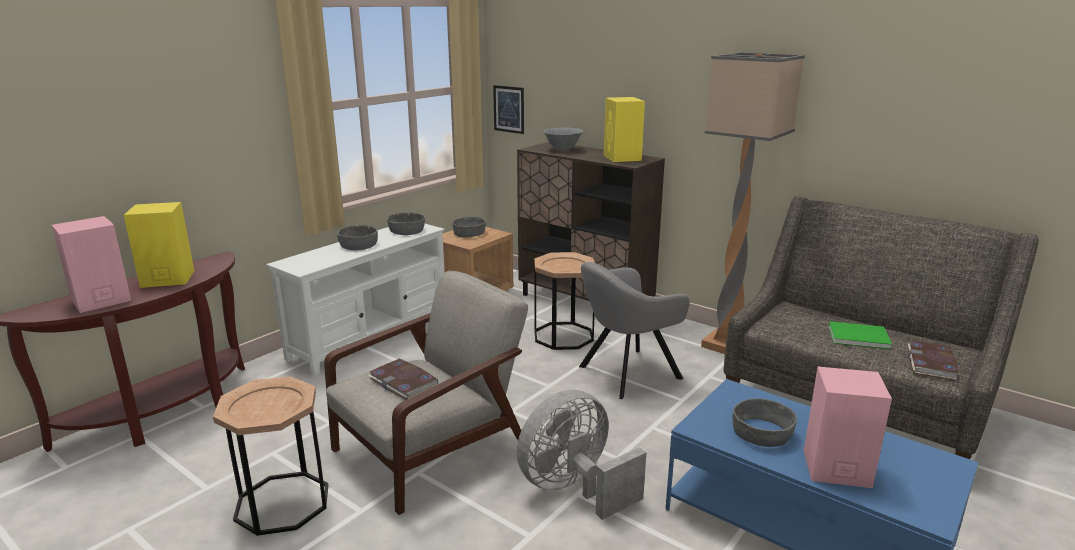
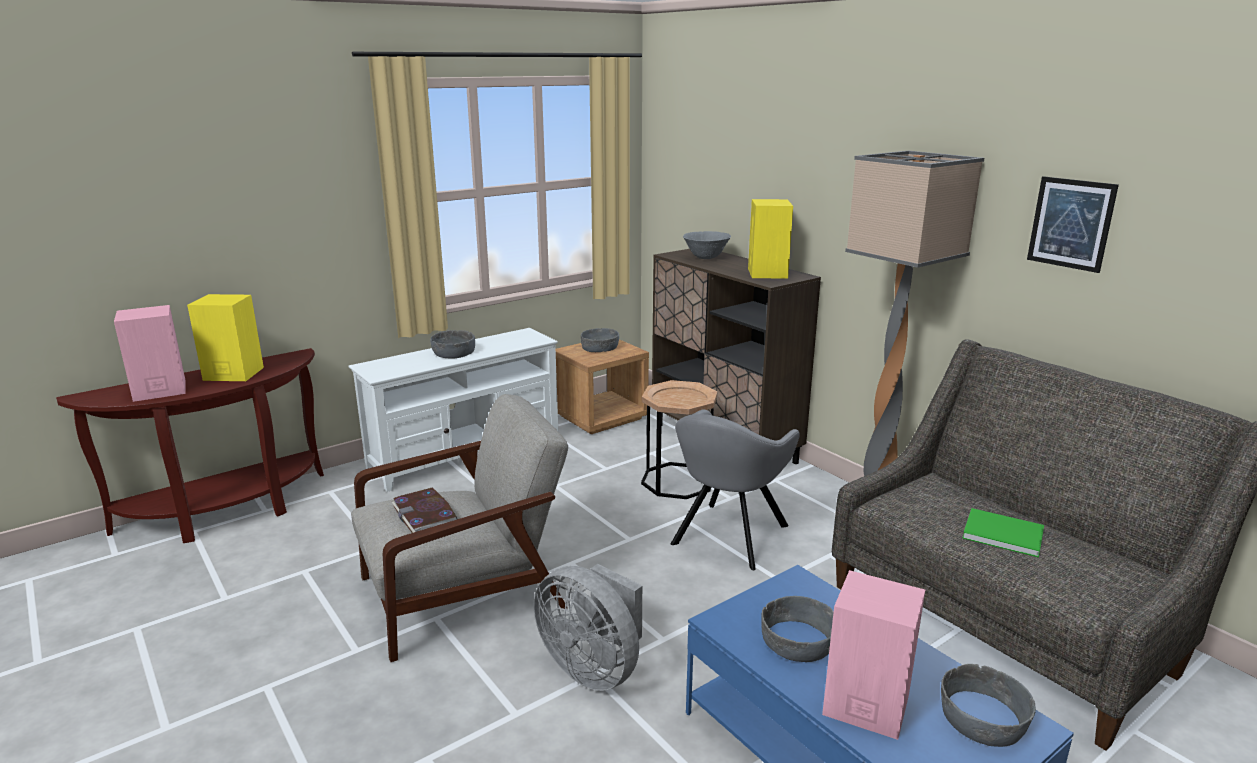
camera: 15 degrees right, 0 degrees up
brown side table [213,376,328,536] -> none
grey bowl [387,212,425,235] -> grey bowl moved to [941,664,1036,747]
picture [493,85,524,134] -> picture moved to [1027,176,1119,273]
grey fan [517,390,647,520] -> grey fan turned 120 degrees counterclockwise [534,564,642,691]
grey armchair [579,262,690,399] -> grey armchair turned 45 degrees counterclockwise [671,410,800,570]
book [908,341,958,380] -> none

